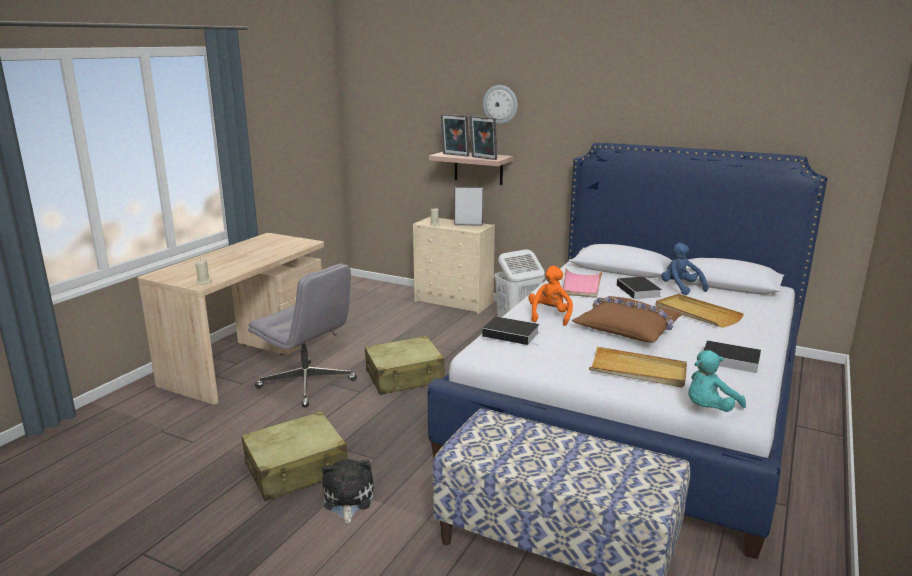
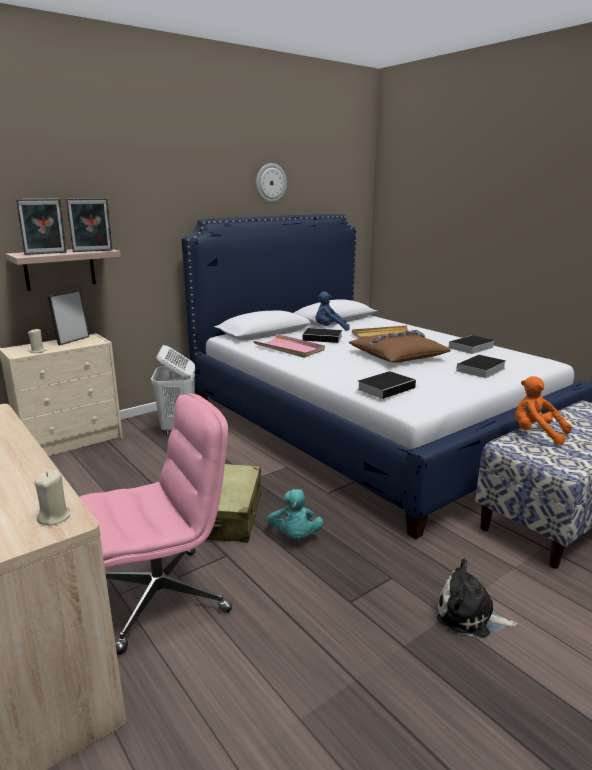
camera: 65 degrees left, 0 degrees up
beige suitcase [241,411,348,501] -> none
grey office chair [248,264,357,407] -> pink office chair [80,394,232,655]
wall clock [483,85,518,124] -> wall clock moved to [256,163,287,203]
orange plush toy [528,266,573,326] -> orange plush toy moved to [515,376,572,445]
beige tray [589,347,687,387] -> book [455,355,506,378]
turquoise plush toy [688,350,746,412] -> turquoise plush toy moved to [267,489,323,539]

